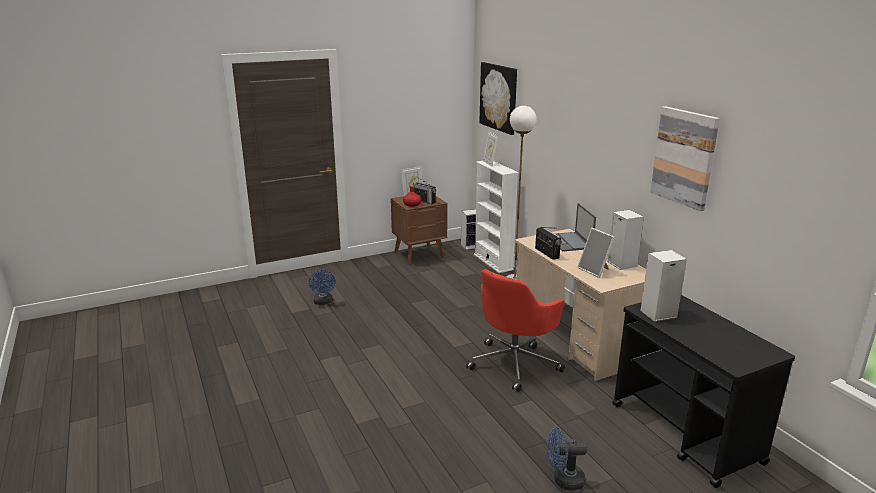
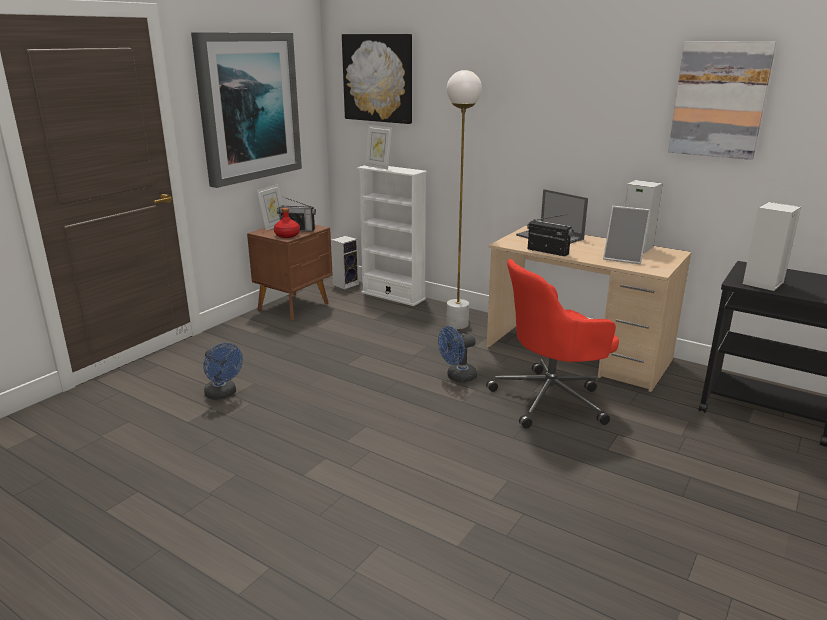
camera: 30 degrees left, 0 degrees up
red office chair [466,269,565,392] -> red office chair turned 60 degrees clockwise [486,259,619,429]
blue fan [547,427,587,491] -> blue fan moved to [438,326,477,382]
none -> picture [191,32,302,188]

